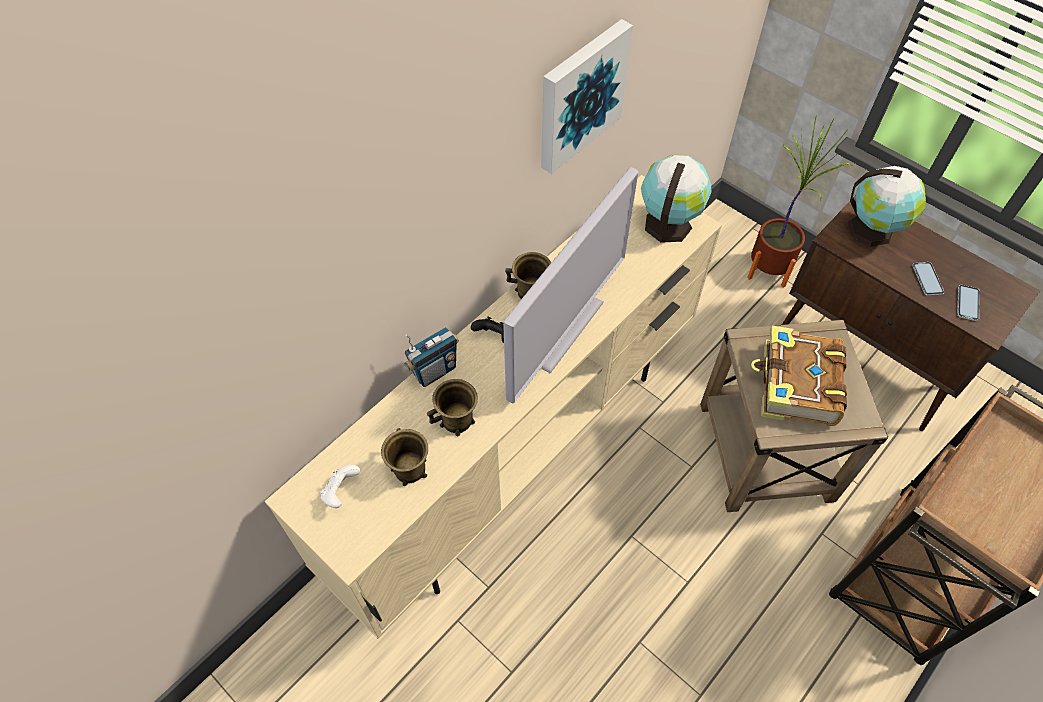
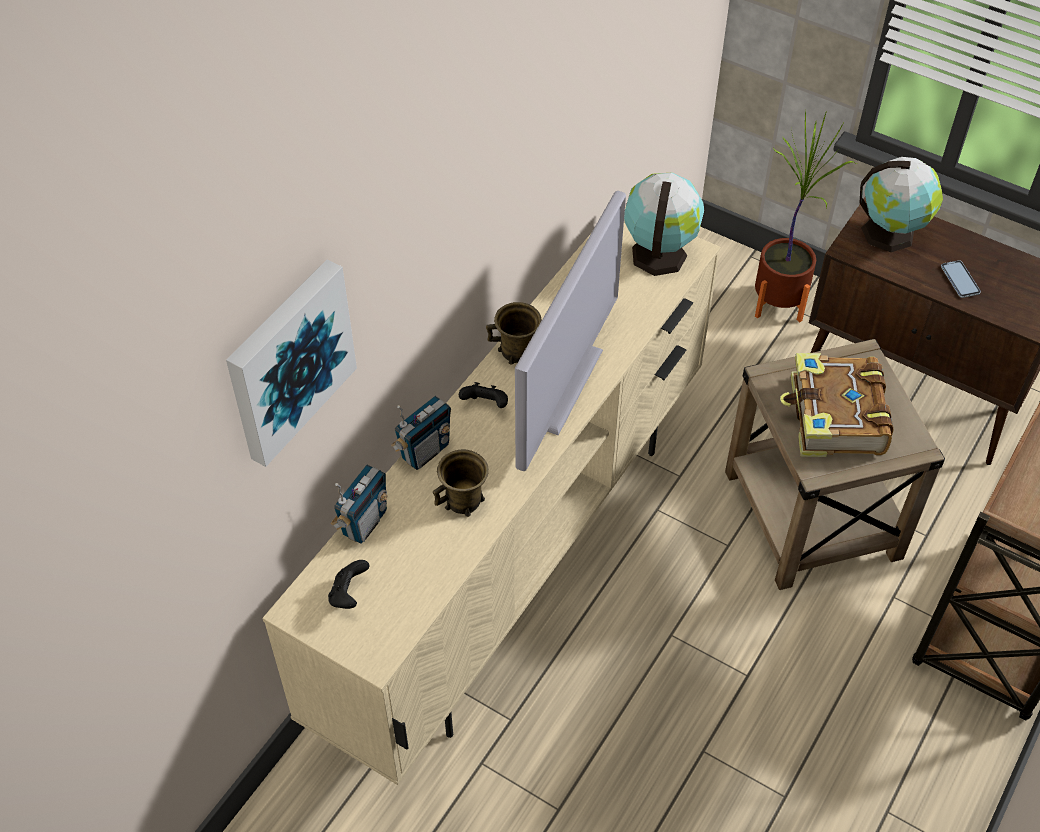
camera: 10 degrees left, 5 degrees down
white game controller [320,465,360,508] -> black game controller [328,560,369,609]
brown mug [381,428,428,486] -> none
picture [541,19,633,174] -> picture moved to [226,260,357,467]
phone [957,285,980,321] -> none
none -> radio [331,464,388,544]

